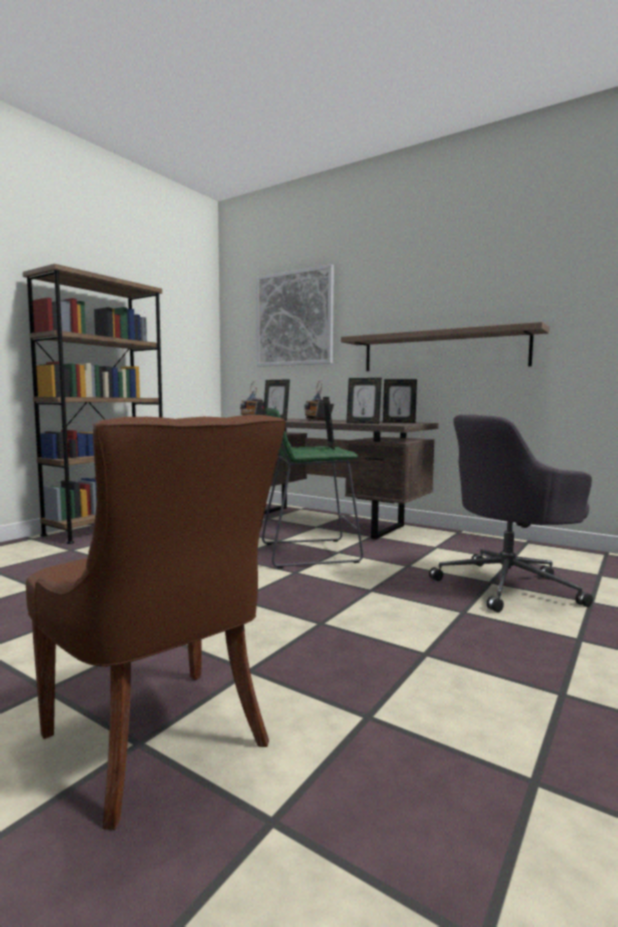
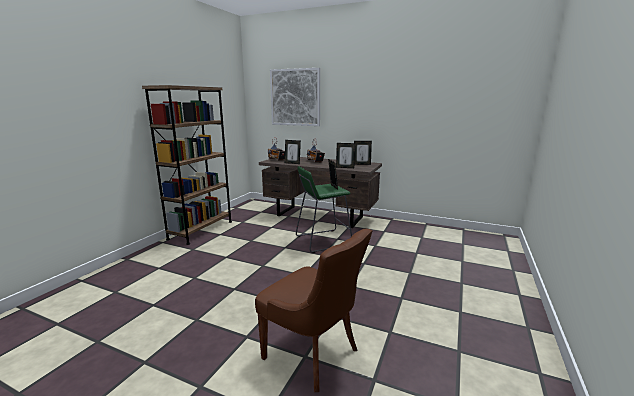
camera: 10 degrees left, 10 degrees up
shelf [341,322,549,371] -> none
grey office chair [429,415,593,612] -> none

